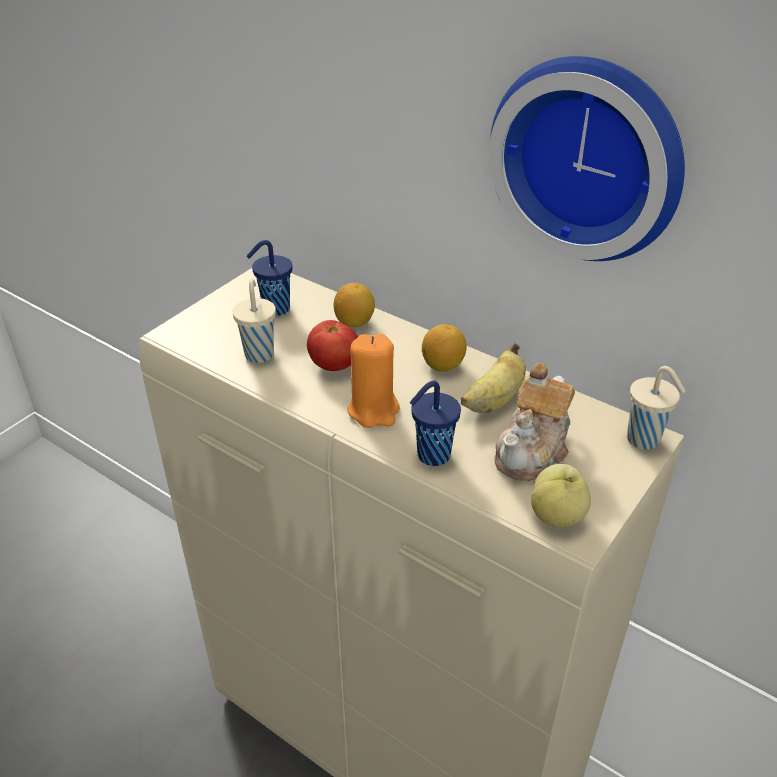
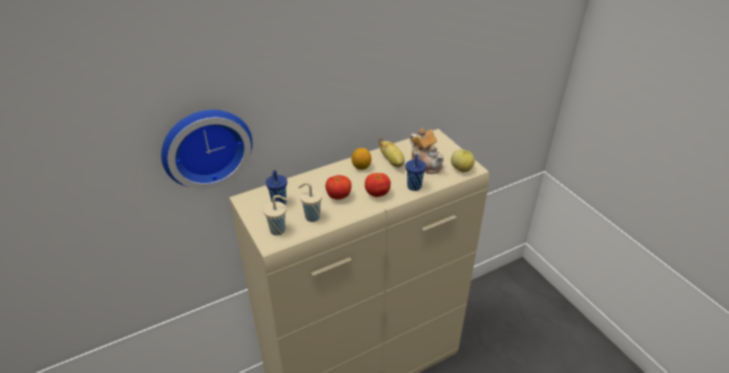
camera: 65 degrees left, 0 degrees up
lemon [334,283,375,327] -> none
orange candle [347,334,400,428] -> tomato [365,173,391,197]
wall clock [489,56,685,261] -> wall clock moved to [161,110,252,189]
beige cup [627,366,686,450] -> beige cup moved to [263,195,288,236]

